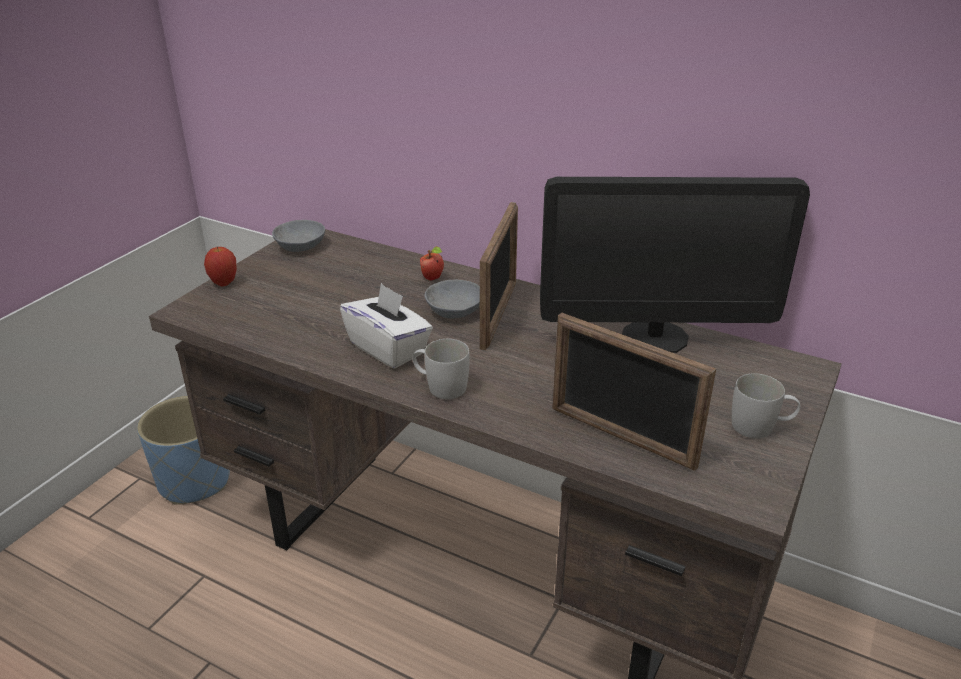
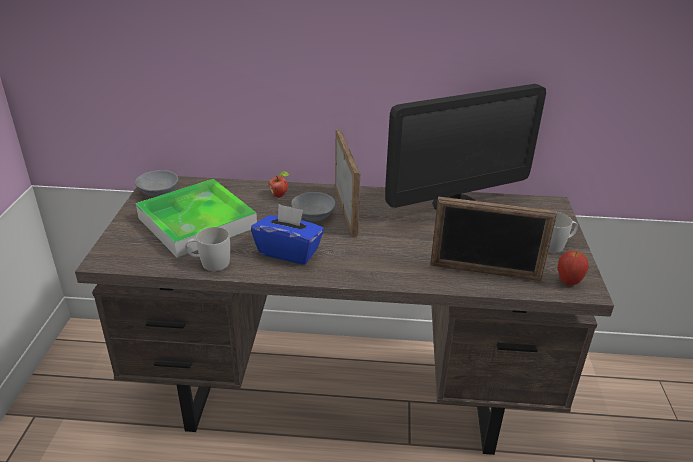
camera: 25 degrees left, 0 degrees up
blue planter [137,396,230,505] -> none
apple [204,247,237,286] -> apple moved to [558,251,589,286]
white tissue box [340,283,433,368] -> blue tissue box [251,204,324,265]
white mug [413,339,470,399] -> white mug moved to [185,227,230,271]
none -> tray [136,179,257,258]

